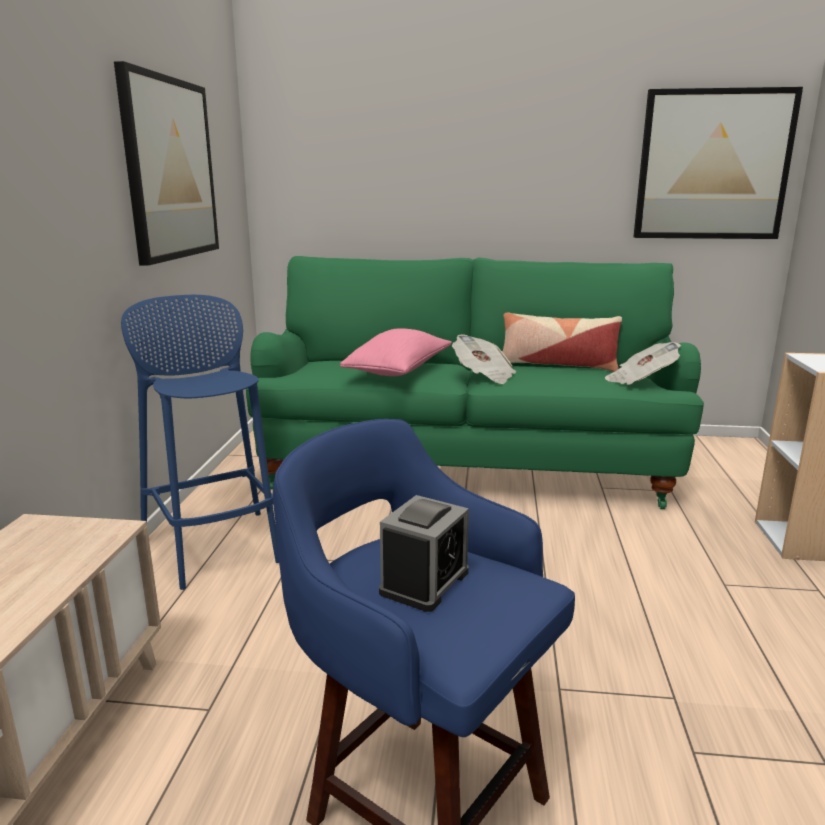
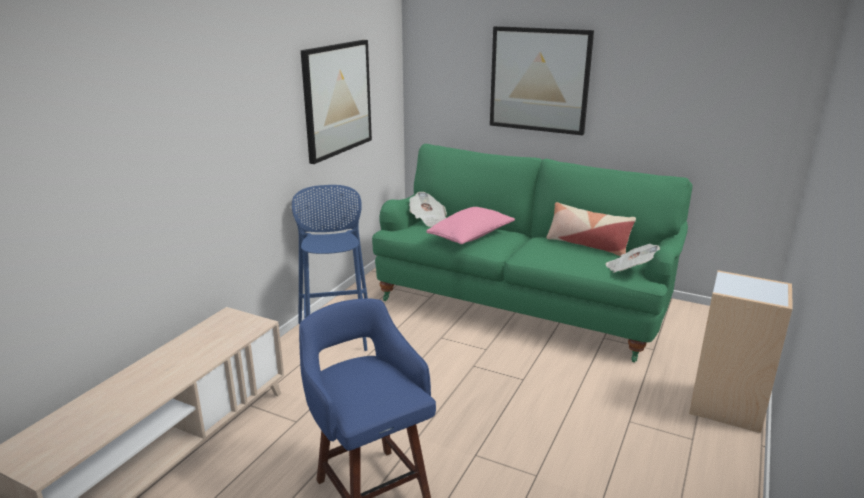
camera: 20 degrees right, 5 degrees up
alarm clock [379,495,469,612] -> none
newspaper [452,334,516,384] -> newspaper moved to [409,192,447,227]
picture [634,87,803,239] -> picture moved to [490,26,594,135]

